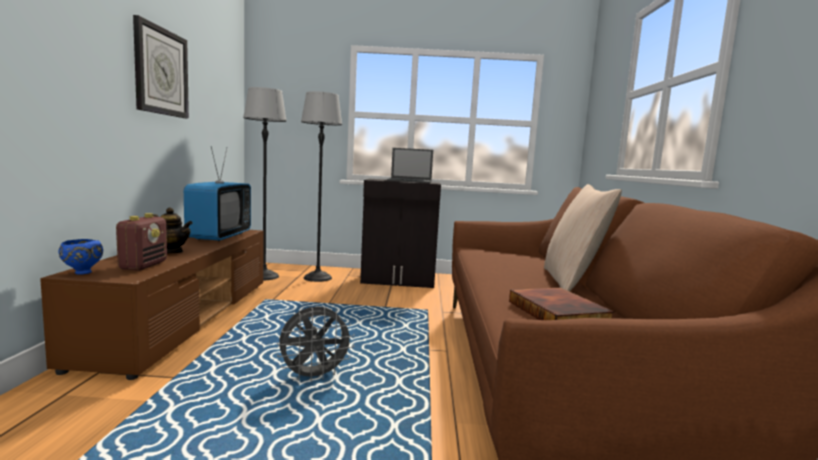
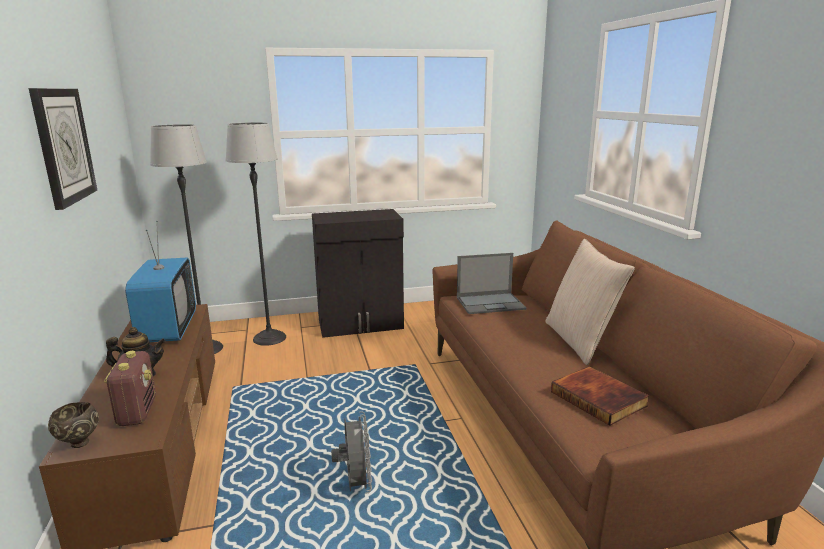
camera: 15 degrees left, 10 degrees up
blue bowl [58,239,103,275] -> brown bowl [48,402,99,448]
grey fan [277,306,355,382] -> grey fan turned 60 degrees counterclockwise [331,411,372,494]
laptop [387,148,433,183] -> laptop moved to [457,253,526,314]

